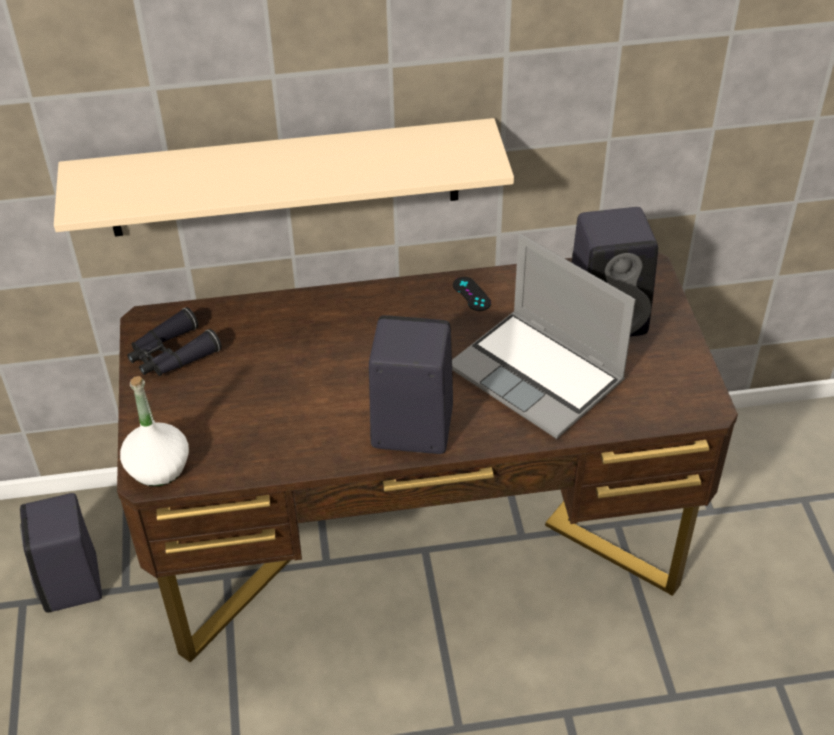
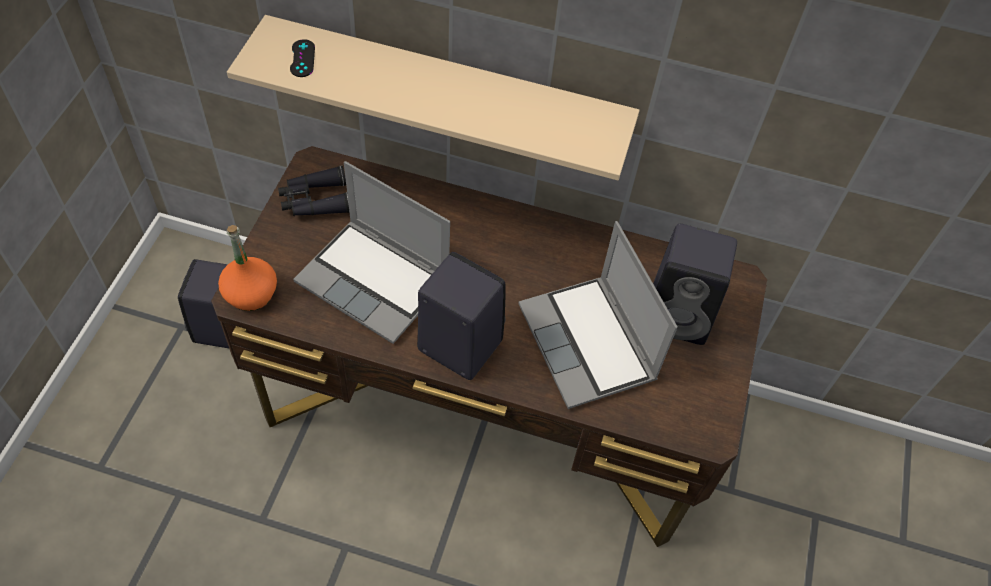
camera: 20 degrees right, 10 degrees up
white bottle [120,376,189,487] -> orange bottle [218,225,277,311]
black game controller [453,277,491,311] -> black game controller moved to [290,39,315,77]
none -> laptop [293,161,450,344]

